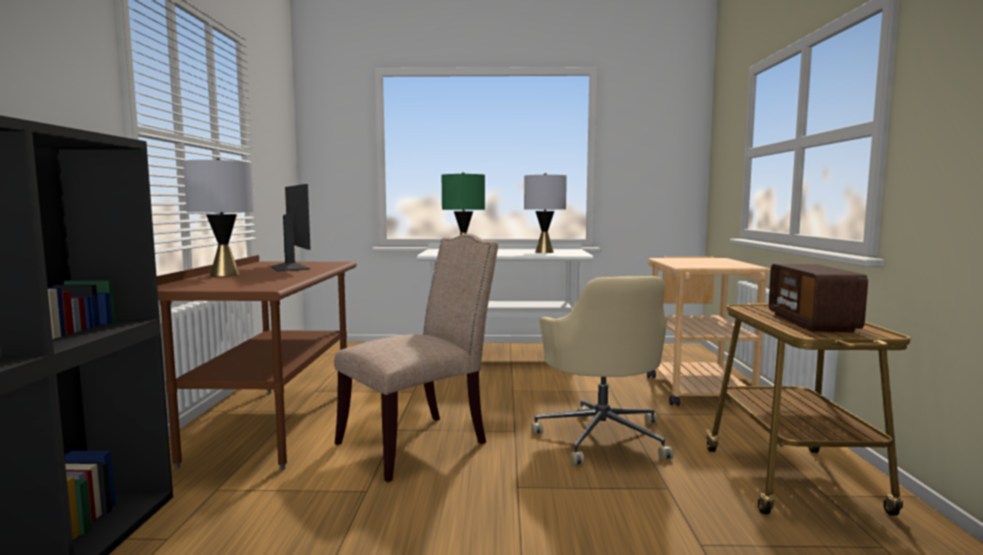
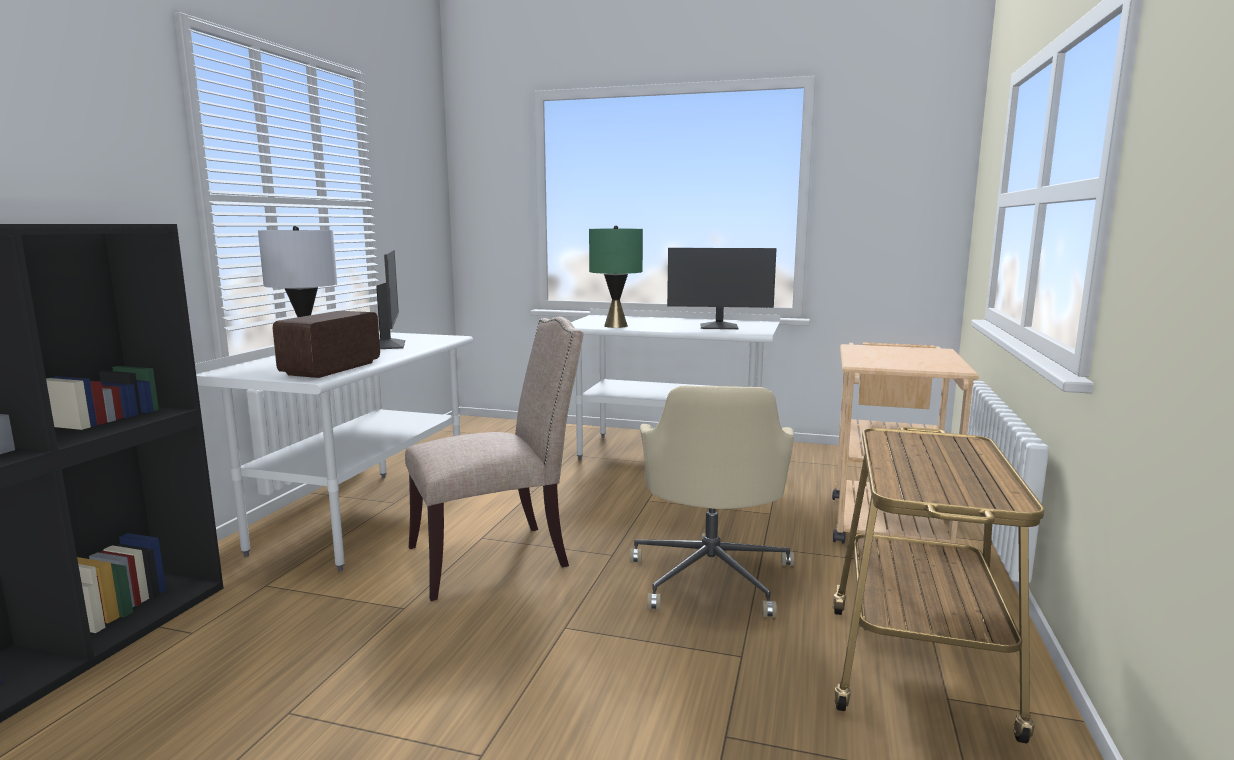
camera: 15 degrees right, 5 degrees up
brown desk [157,255,357,470] -> white desk [195,332,473,571]
grey table lamp [524,173,567,253] -> monitor [667,248,777,329]
radio [769,264,868,332] -> radio moved to [273,311,380,378]

